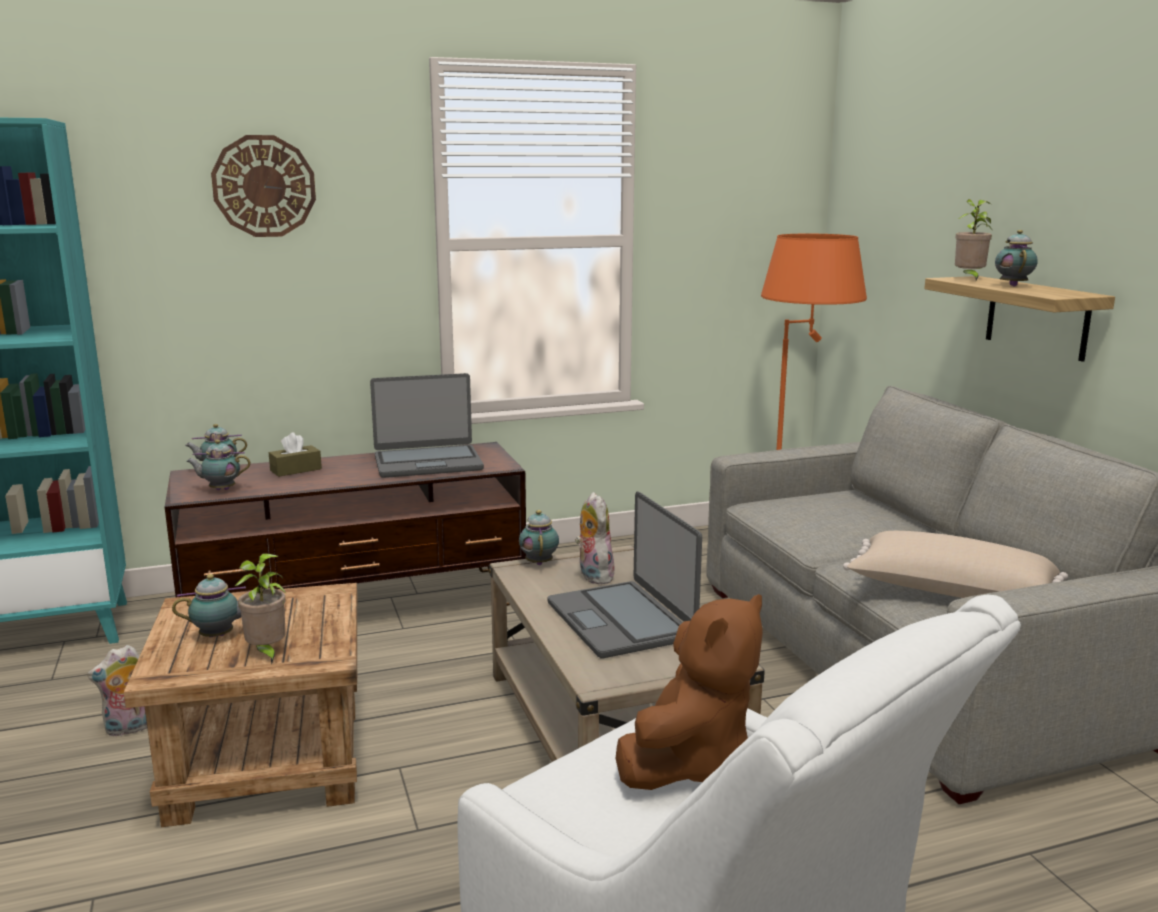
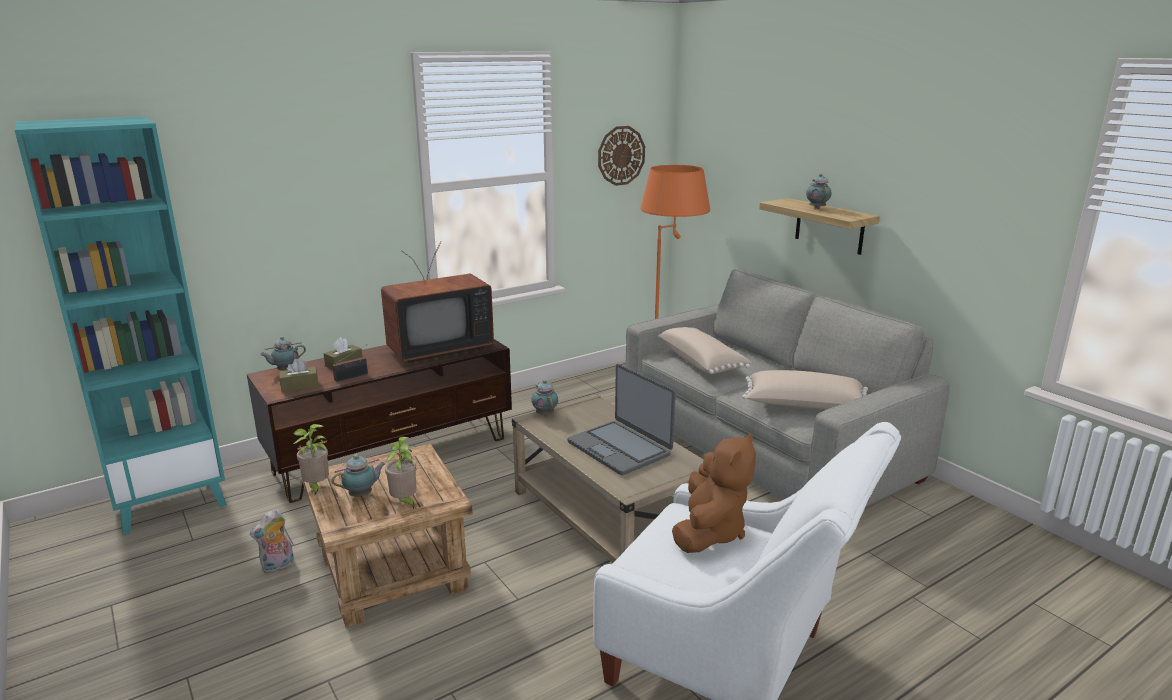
camera: 15 degrees left, 5 degrees up
teapot [186,440,251,490] -> brown tissue box [279,359,319,392]
wall clock [211,135,316,237] -> wall clock moved to [598,126,645,186]
laptop [370,373,484,478] -> television [381,241,494,363]
plush toy [575,492,614,584] -> none
potted plant [955,199,993,280] -> potted plant moved to [293,424,329,495]
none -> radio [332,345,368,382]
none -> beige pillow [658,327,752,374]

